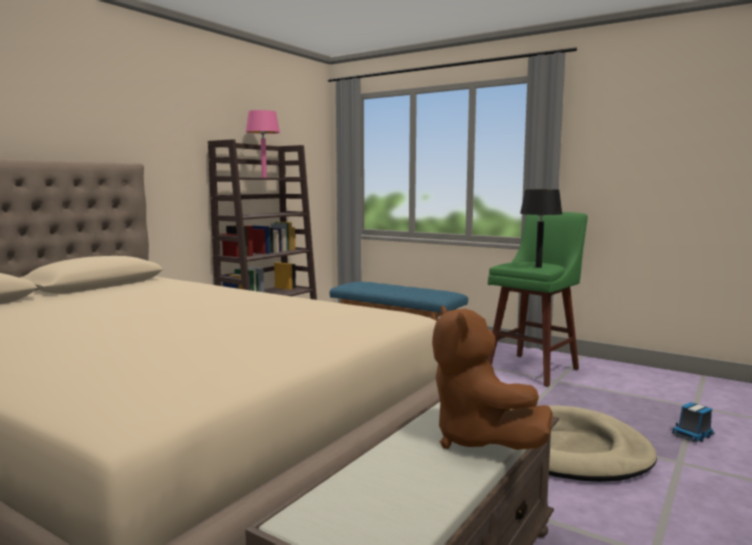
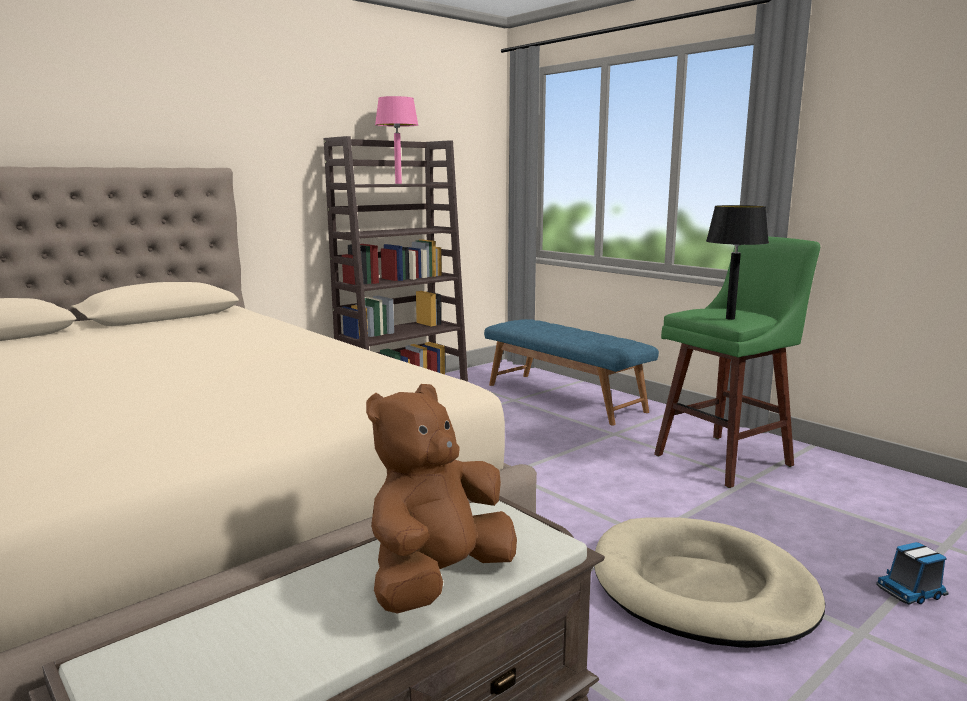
camera: 15 degrees right, 5 degrees up
brown plush toy [432,305,553,450] -> brown plush toy turned 45 degrees clockwise [366,384,517,614]

